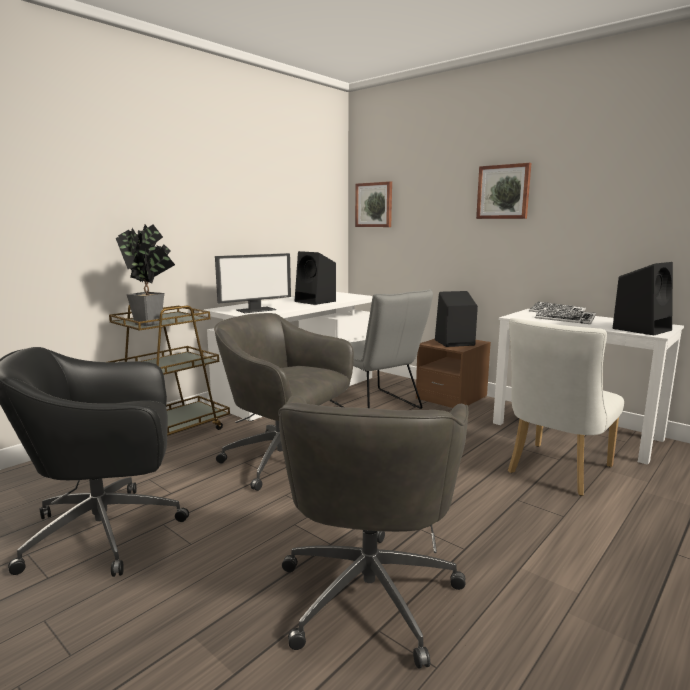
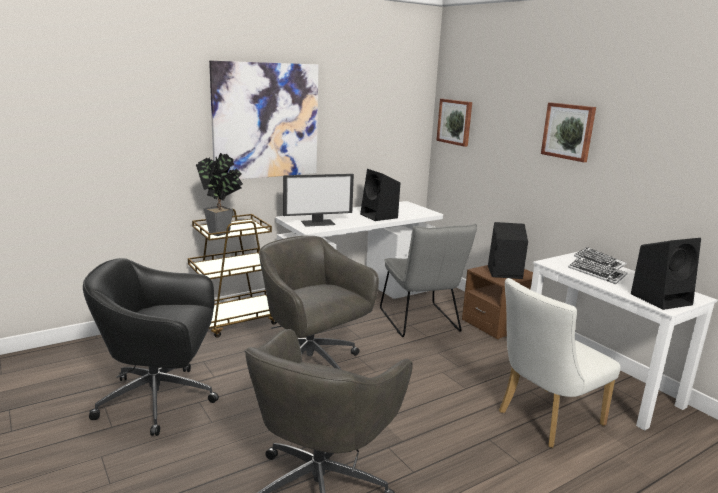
camera: 15 degrees right, 5 degrees up
none -> picture [209,61,319,179]

